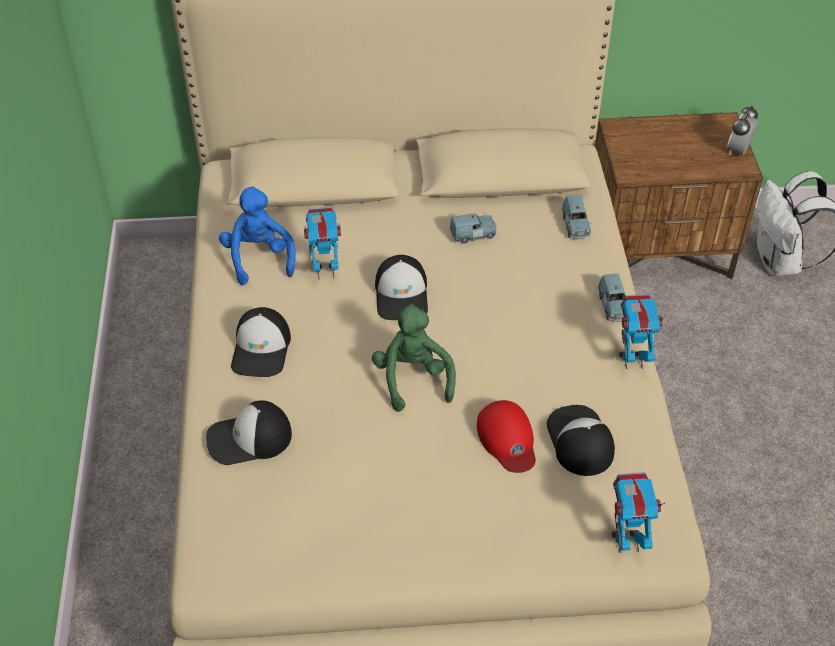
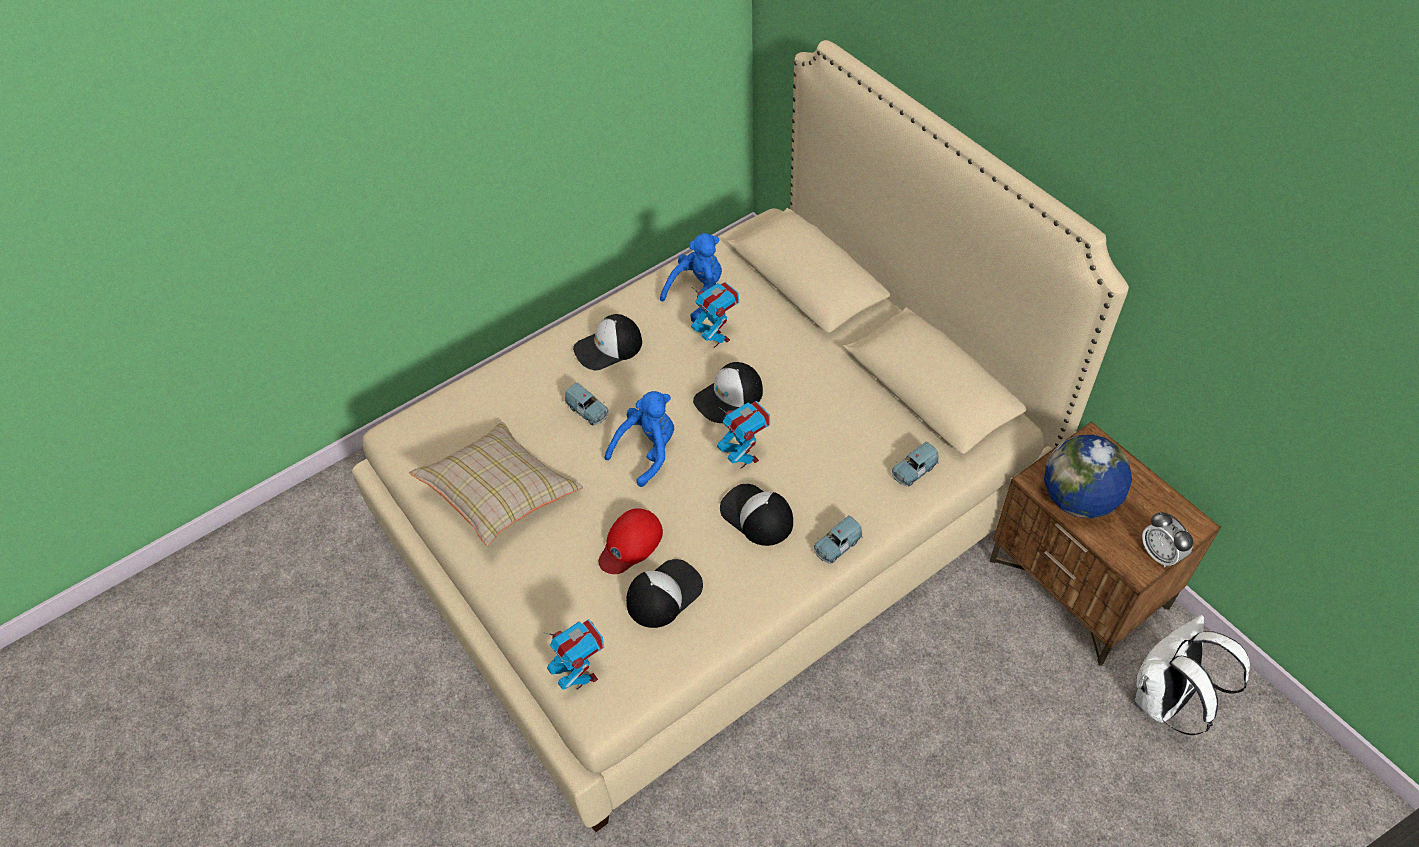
camera: 60 degrees right, 5 degrees up
cap [206,400,292,465] -> cap moved to [720,484,793,546]
green plush toy [372,303,456,412] -> blue plush toy [605,391,674,487]
blue toy car [449,212,497,244] -> blue toy car moved to [565,383,609,425]
toy robot [619,294,666,369] -> toy robot moved to [717,401,770,468]
alarm clock [727,106,759,155] -> alarm clock turned 120 degrees counterclockwise [1142,512,1193,567]
none -> beige pillow [409,422,583,546]
none -> globe [1044,435,1132,518]

